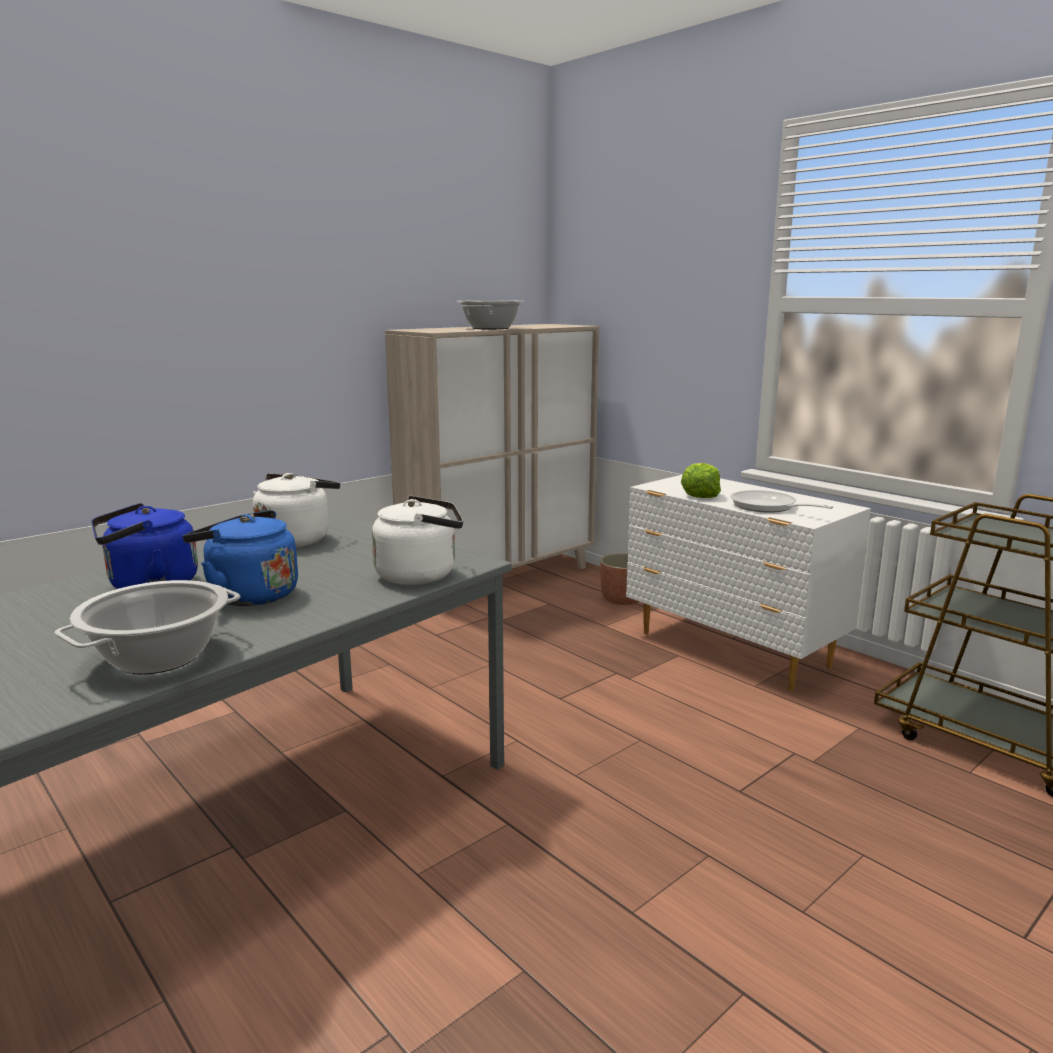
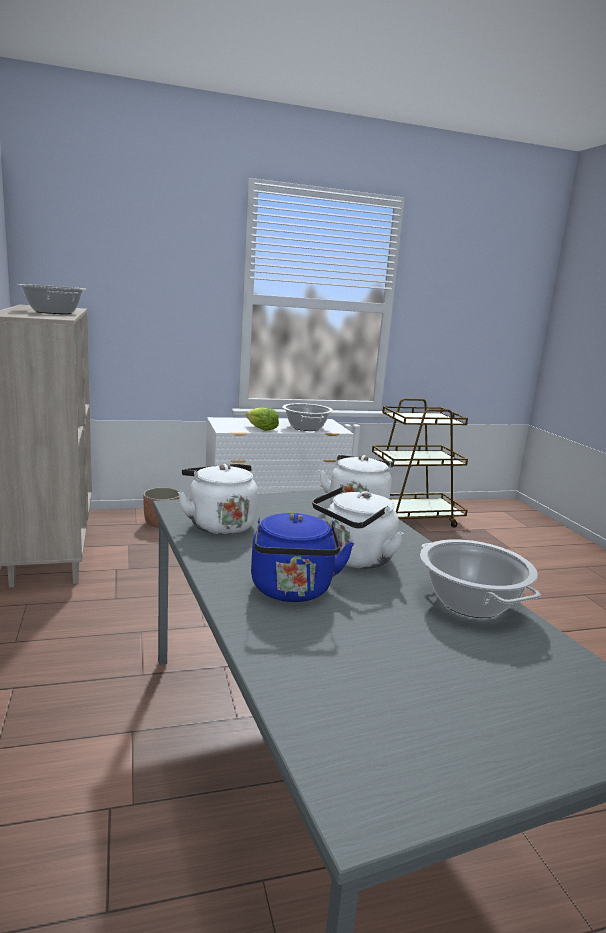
camera: 65 degrees left, 0 degrees up
blue kettle [182,510,298,606] -> white kettle [312,487,404,569]
frying pan [730,490,833,513] -> cooking pot [282,403,333,431]

